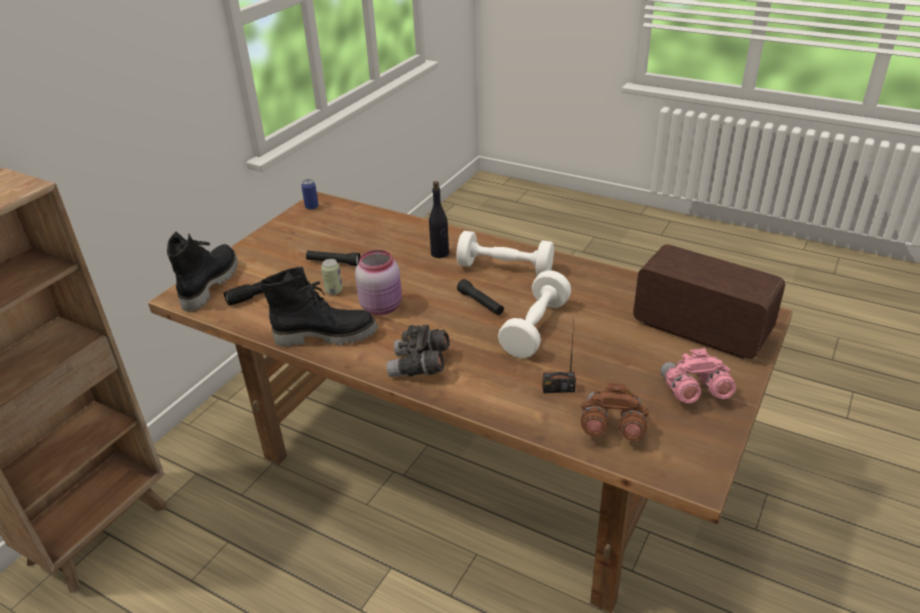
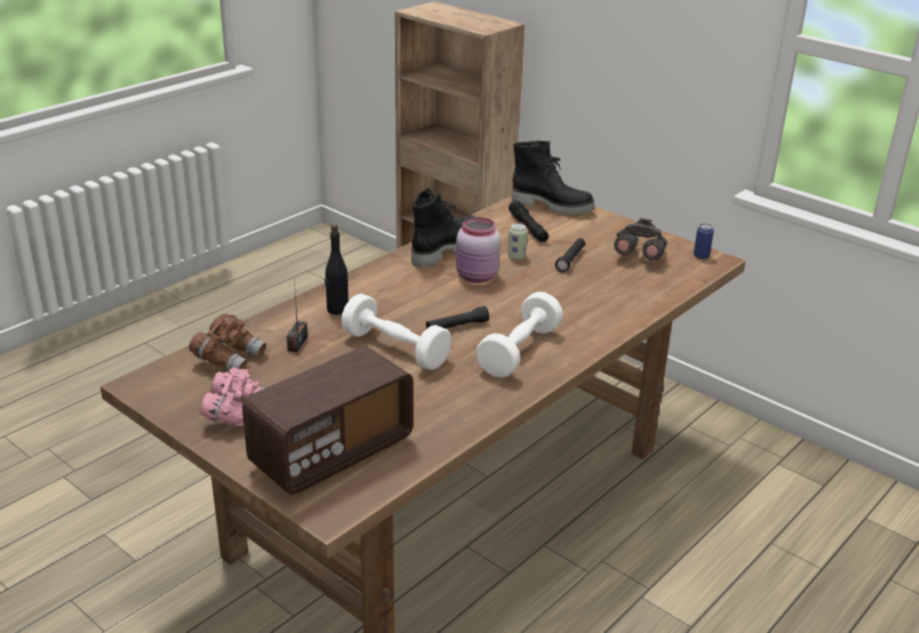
camera: 100 degrees right, 5 degrees down
black boot [260,267,378,347] -> black boot turned 150 degrees counterclockwise [411,187,474,268]
grey binoculars [387,325,450,377] -> grey binoculars moved to [614,218,667,260]
black bottle [429,181,449,258] -> black bottle moved to [325,224,348,315]

